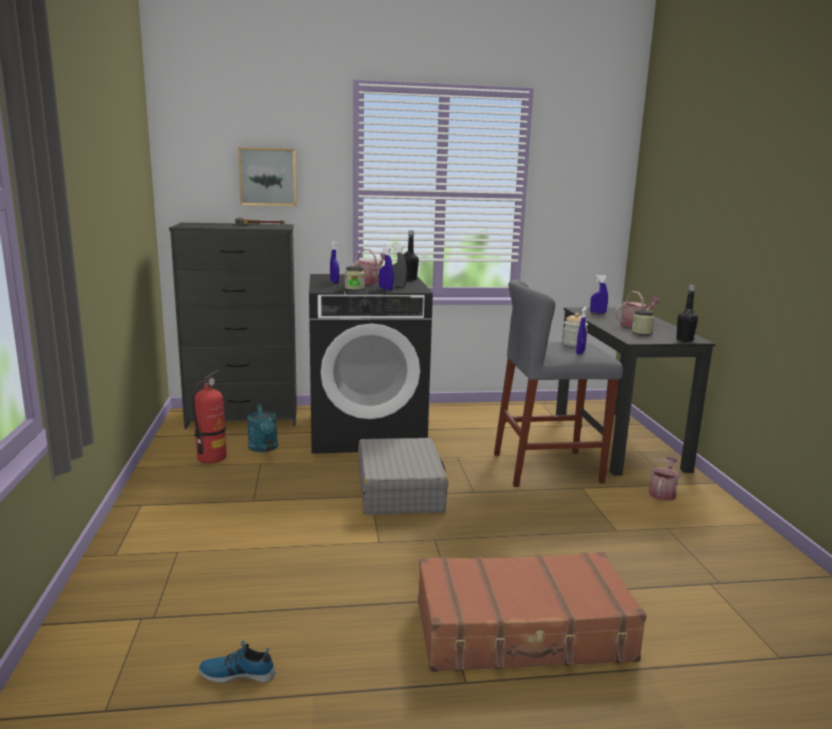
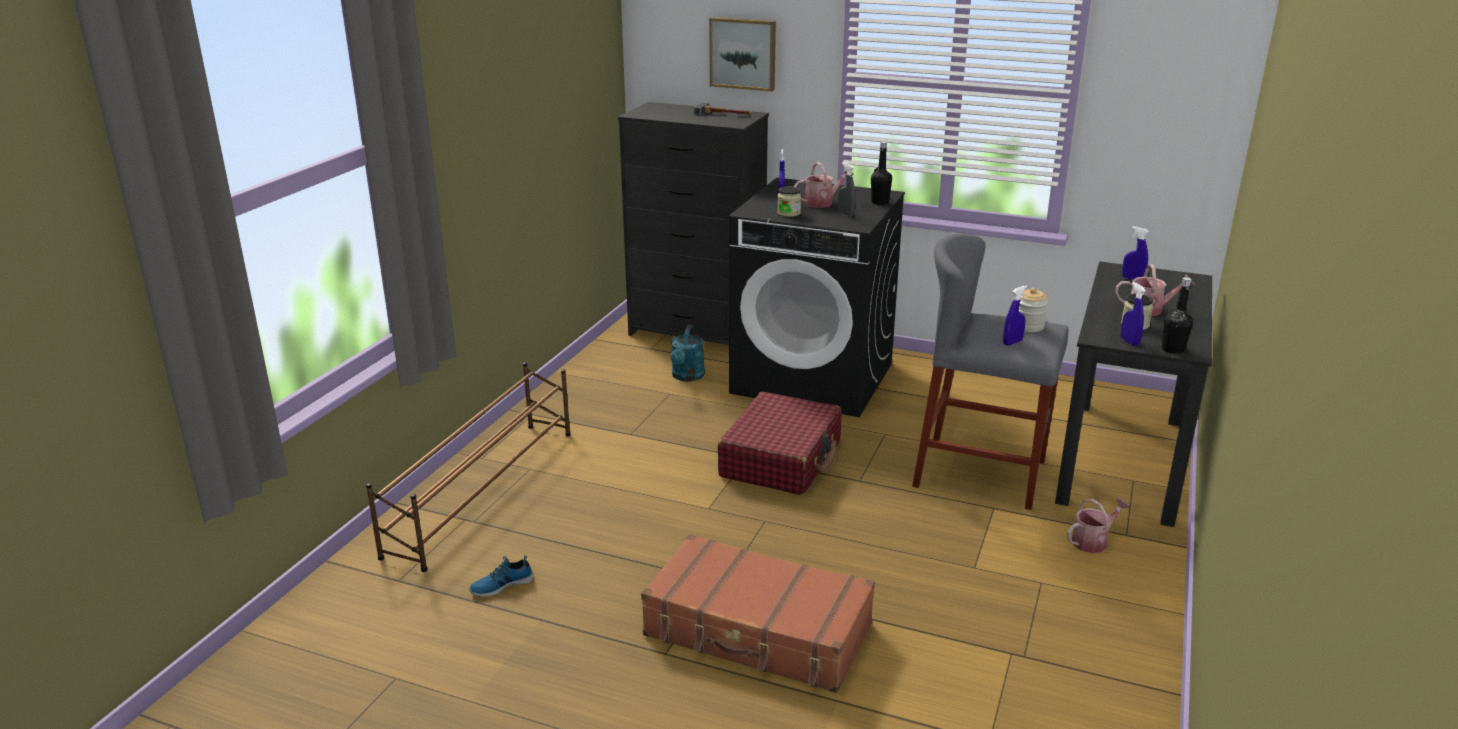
camera: 30 degrees right, 10 degrees up
fire extinguisher [192,371,226,464] -> none
shoe [199,641,276,683] -> shoe turned 60 degrees counterclockwise [469,555,533,597]
grey suitcase [358,438,448,515] -> red suitcase [718,392,842,495]
blue spray bottle [379,245,394,290] -> blue spray bottle moved to [1121,282,1146,346]
none -> brown shoe rack [366,362,571,572]

